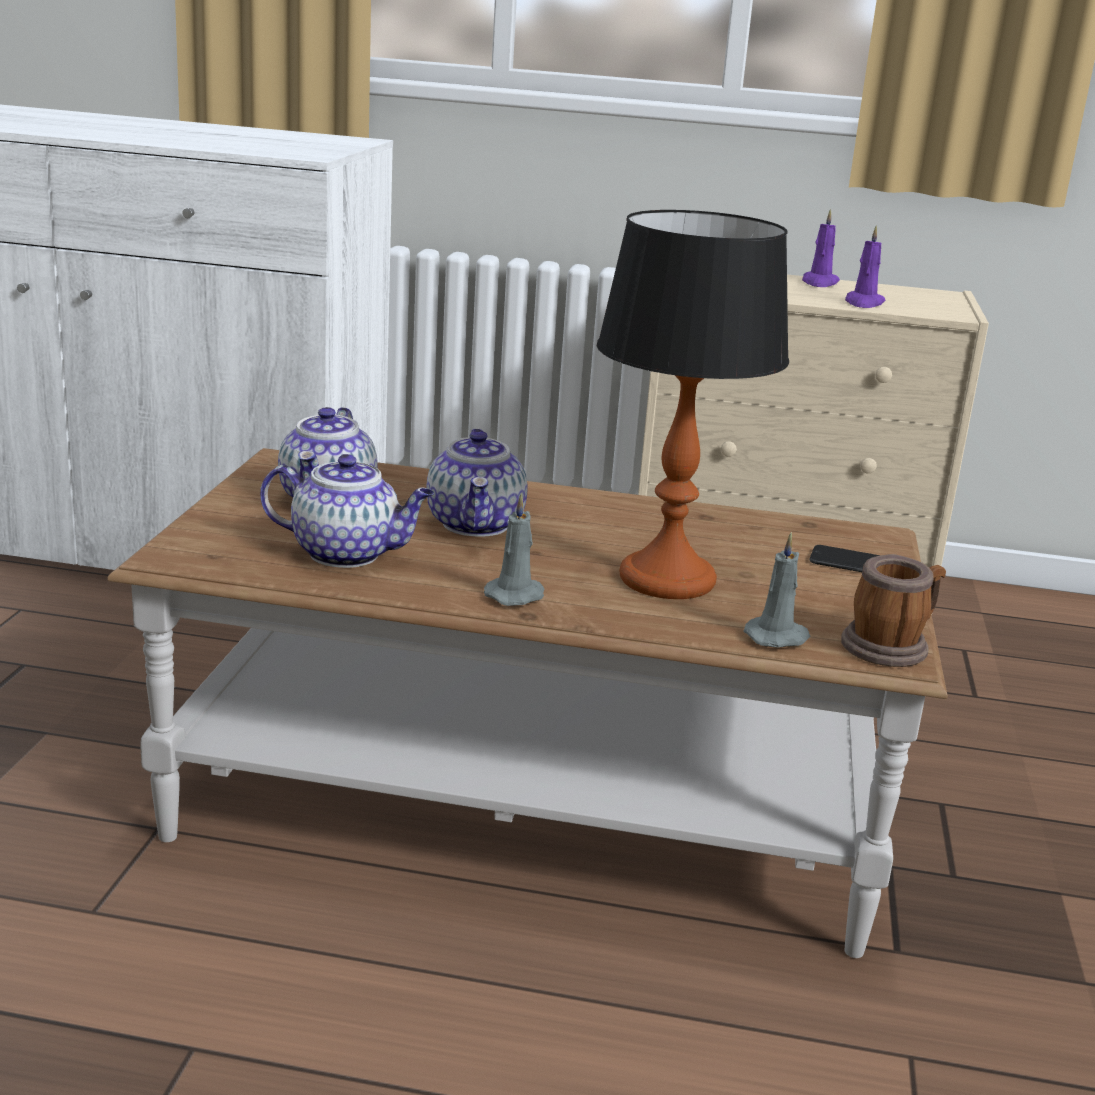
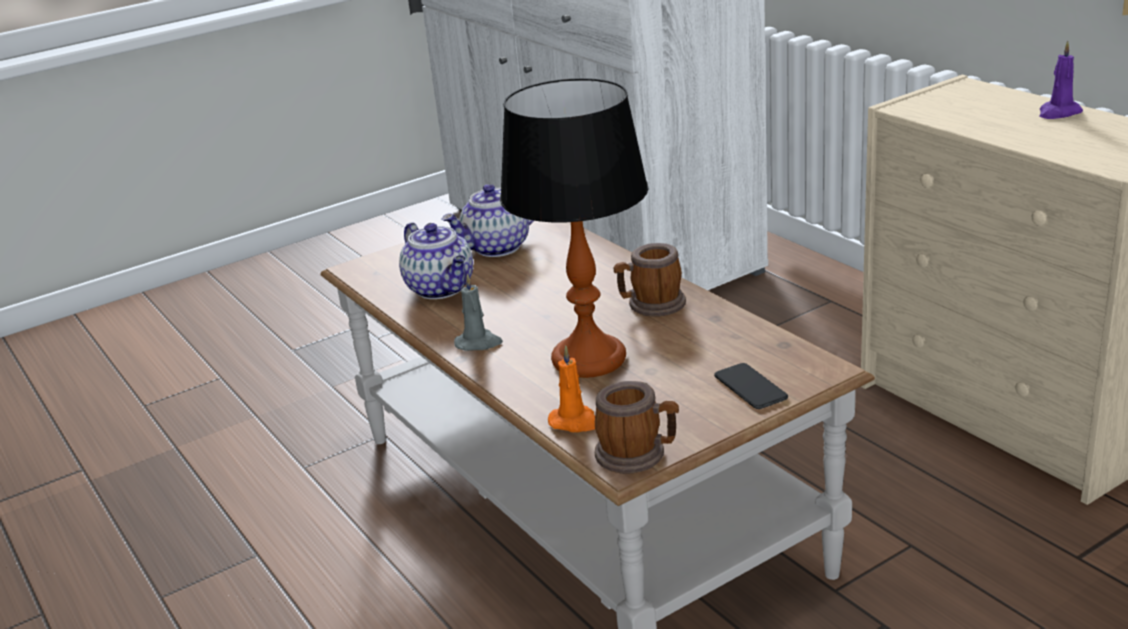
camera: 50 degrees right, 5 degrees up
teapot [426,428,527,536] -> none
grey candle [743,532,810,648] -> orange candle [548,346,595,432]
purple candle [845,225,885,308] -> none
none -> mug [614,243,686,317]

